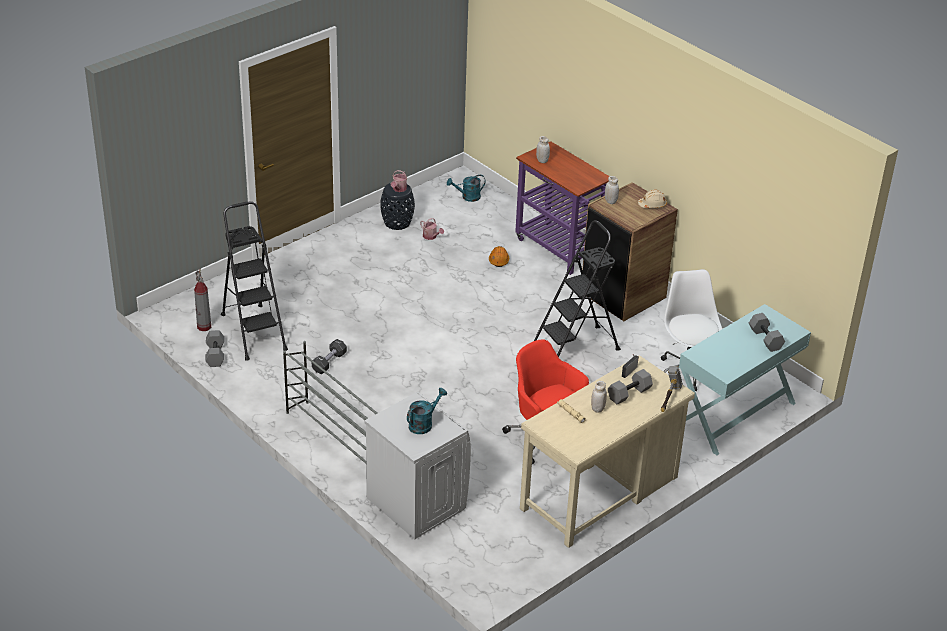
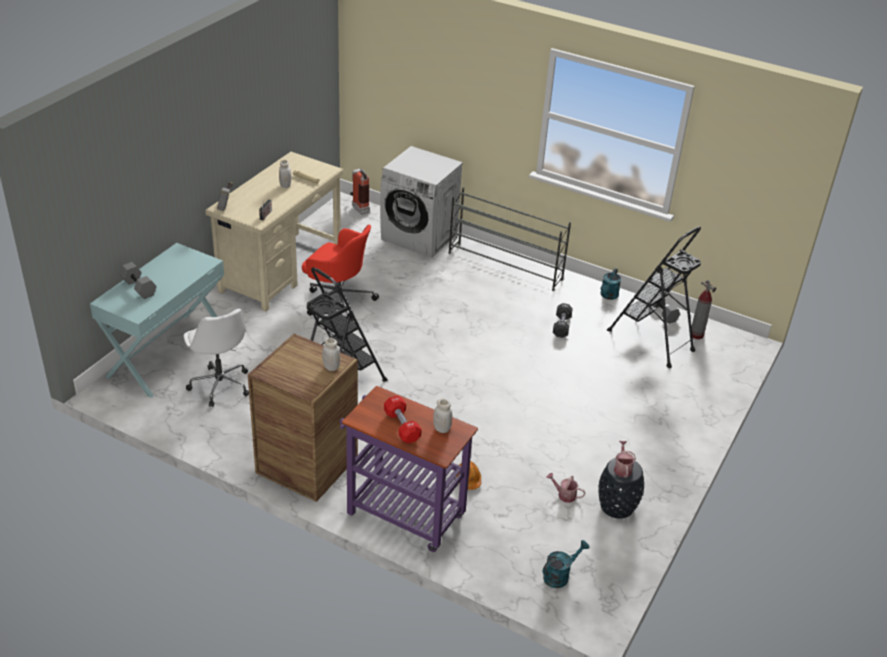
camera: 160 degrees right, 0 degrees up
turquoise watering can [407,388,447,434] -> turquoise watering can moved to [601,268,621,300]
grey dumbbell [608,369,653,404] -> none
beige hard hat [638,190,667,209] -> none
none -> fire extinguisher [350,168,370,214]
none -> red dumbbell [384,395,422,444]

